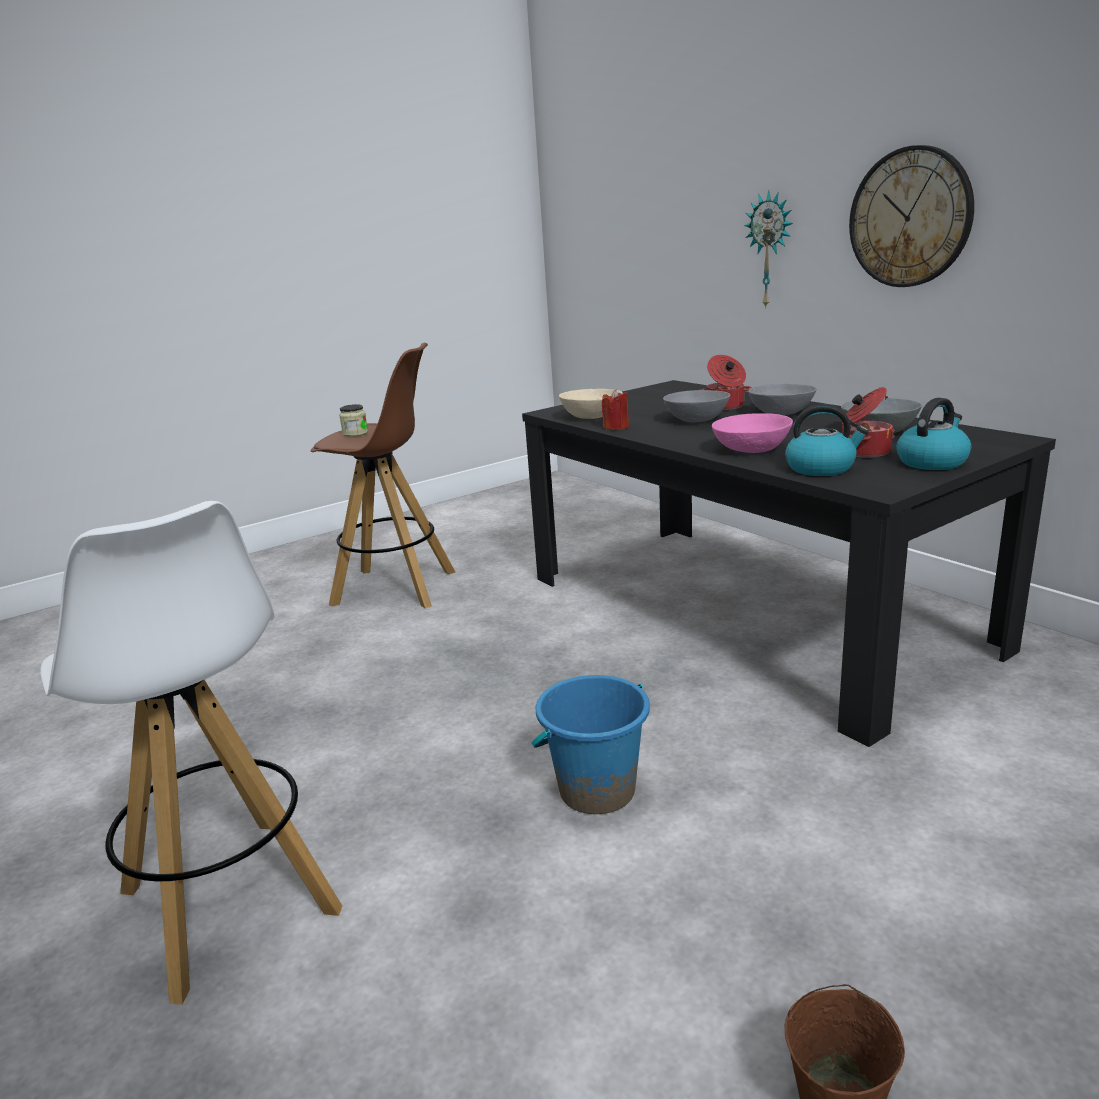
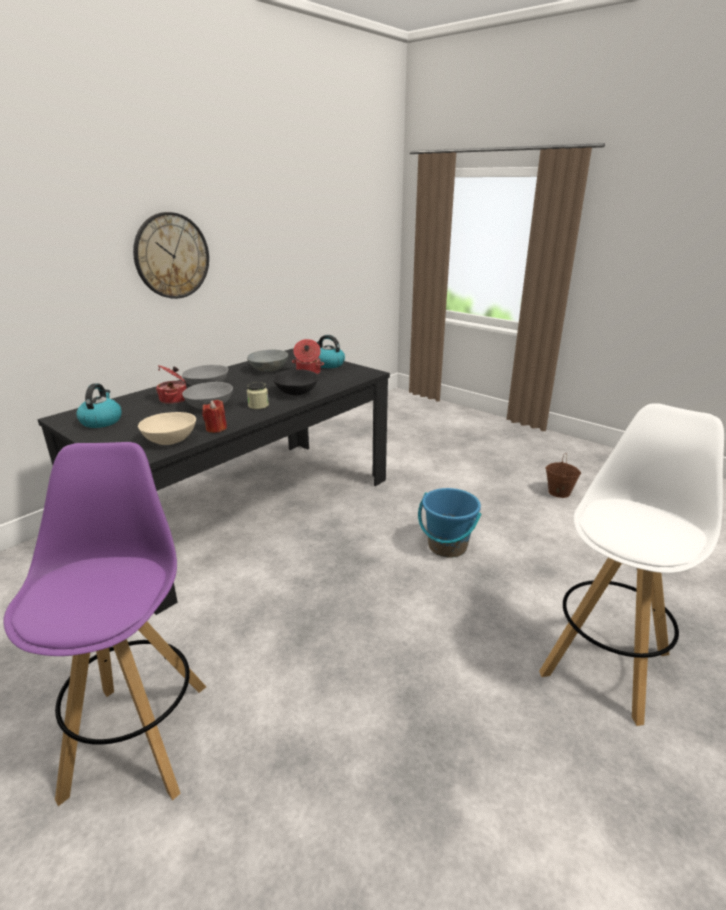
camera: 105 degrees left, 5 degrees up
brown stool [311,343,456,608] -> purple stool [3,442,206,806]
jar [339,404,368,437] -> jar moved to [247,382,269,409]
pink bowl [712,413,793,453] -> black bowl [273,369,318,395]
wall clock [744,191,793,309] -> none
kettle [785,404,869,476] -> kettle moved to [76,383,122,428]

